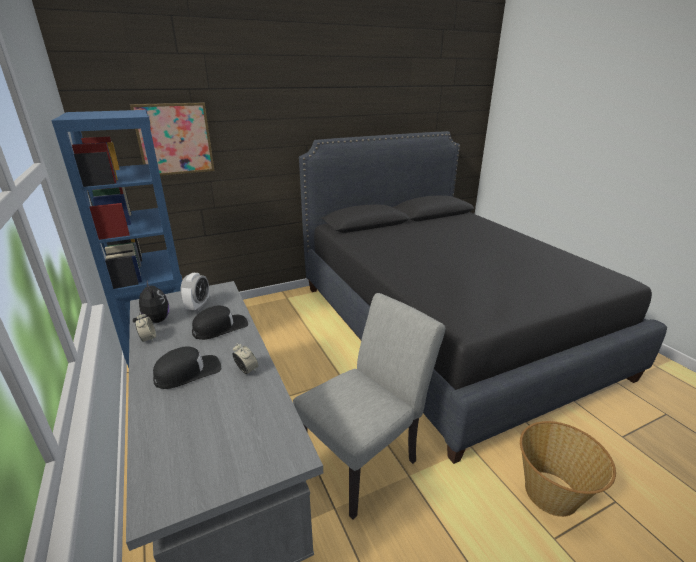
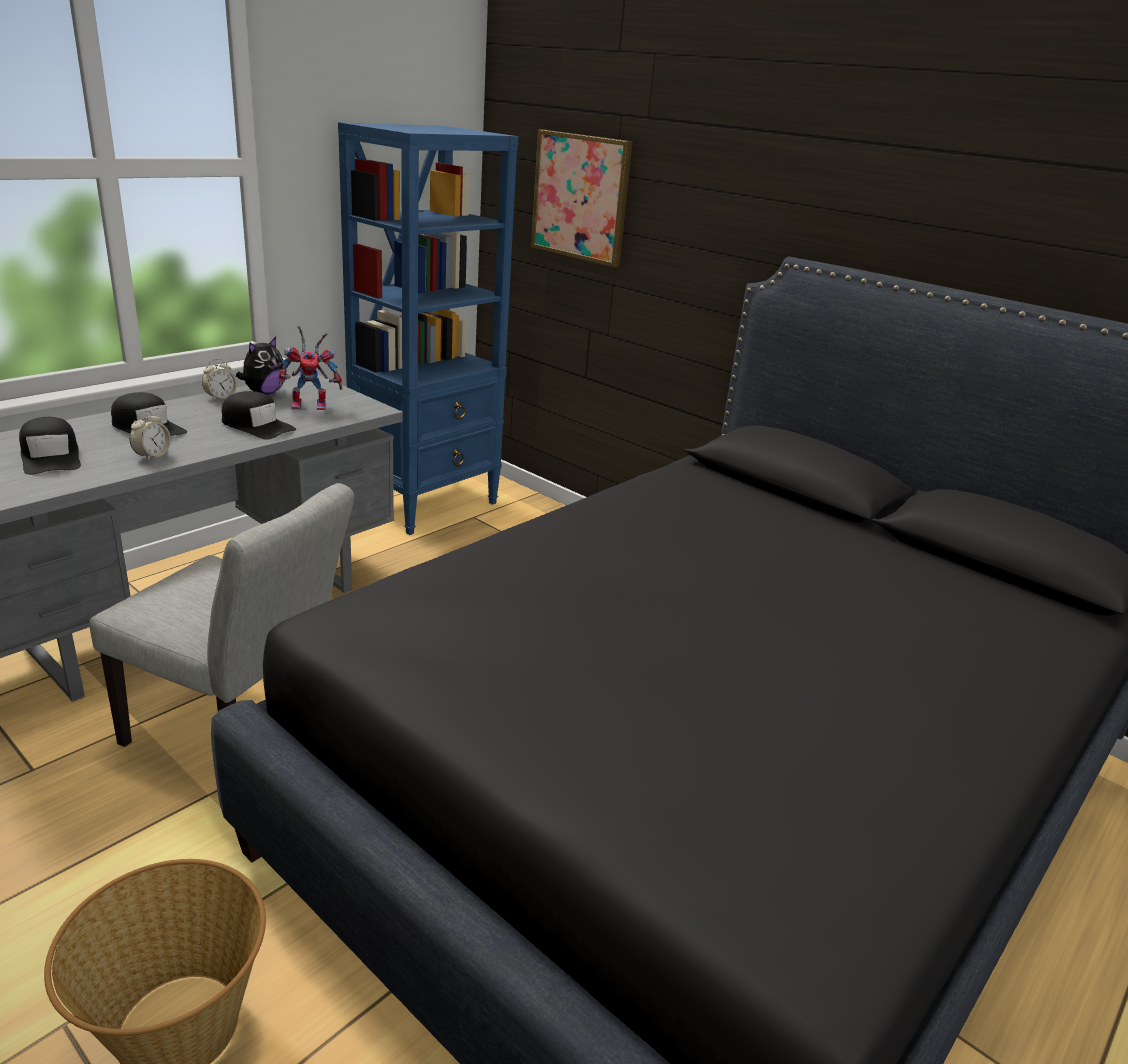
camera: 65 degrees right, 0 degrees up
alarm clock [180,273,209,311] -> toy robot [279,325,343,410]
none -> black cap [19,417,81,475]

